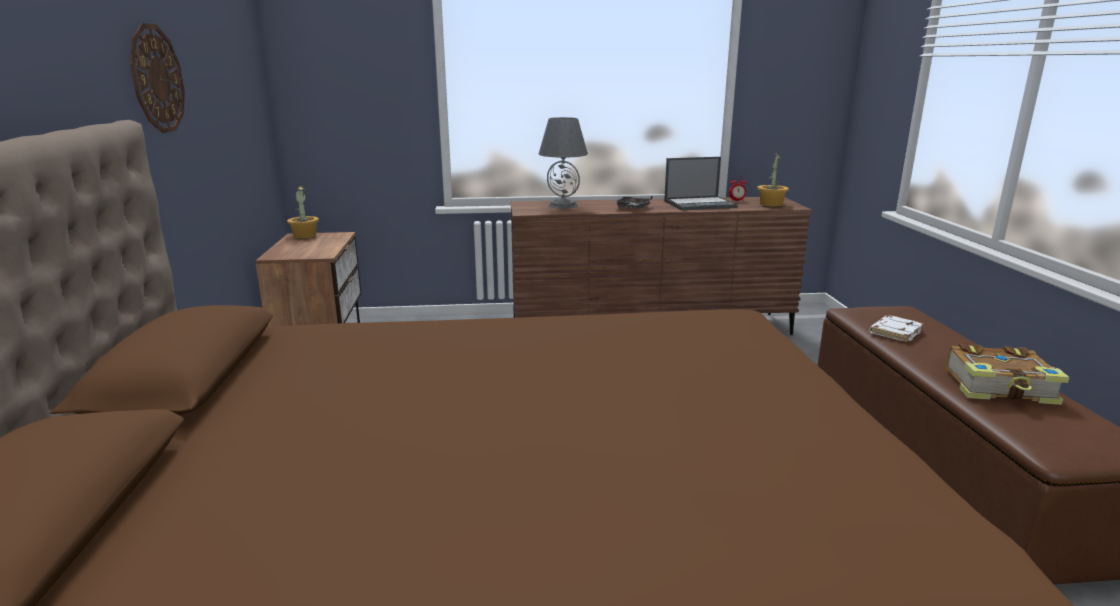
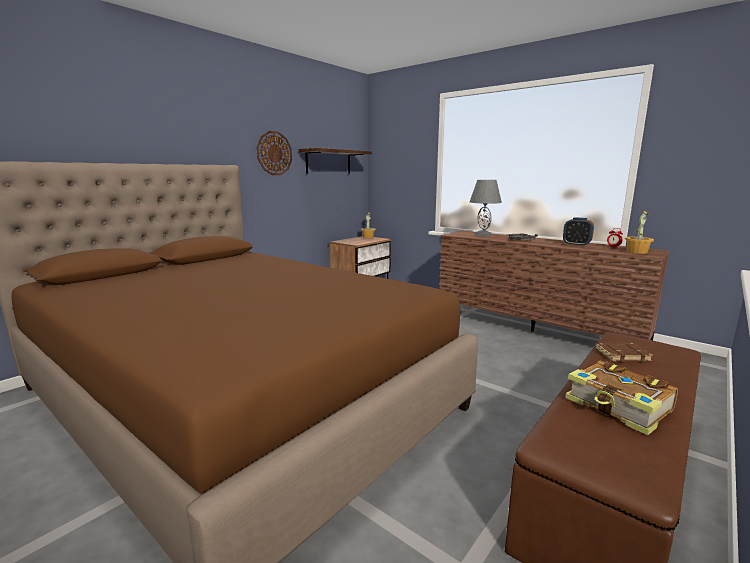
camera: 45 degrees right, 5 degrees down
laptop [664,157,738,210] -> alarm clock [563,217,594,246]
white book [869,315,924,342] -> brown book [595,342,653,362]
none -> shelf [299,148,372,174]

